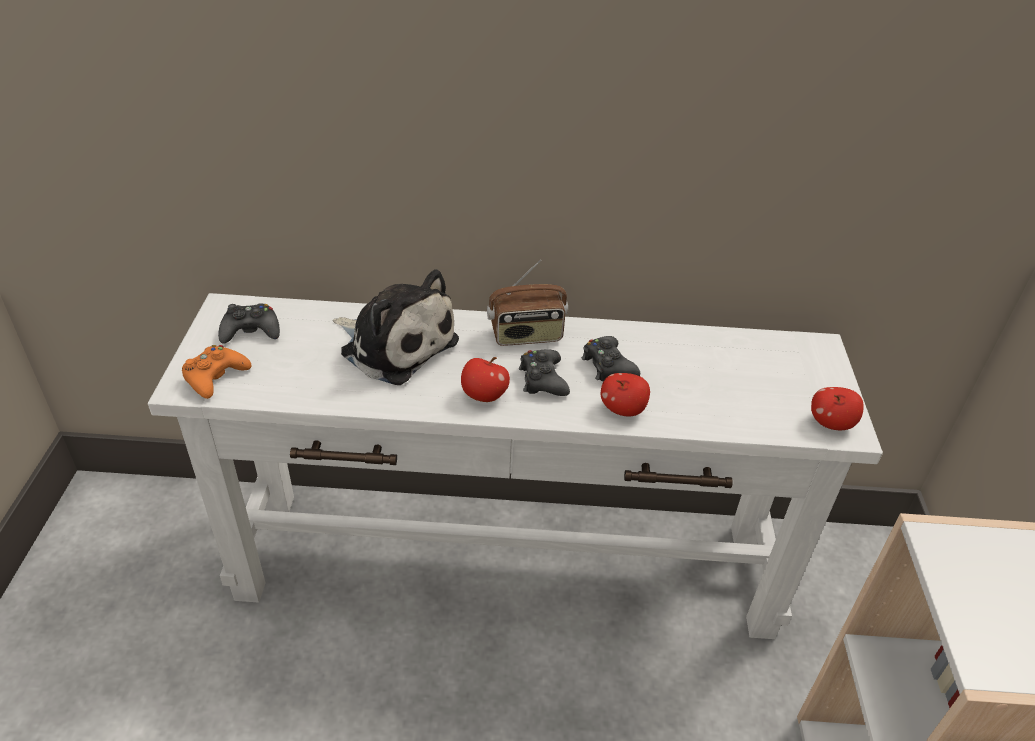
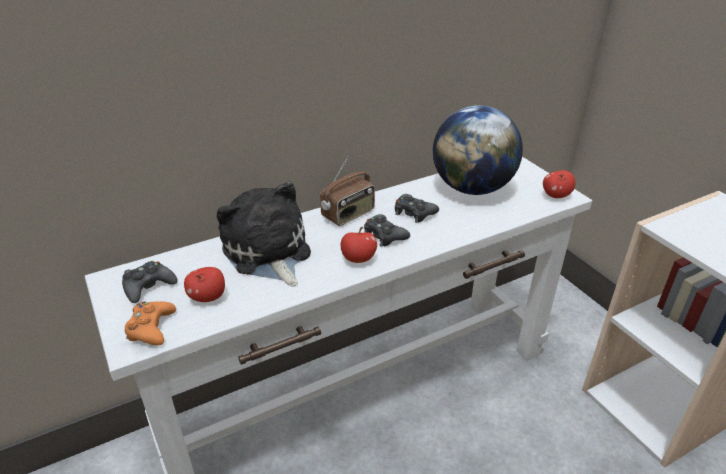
camera: 30 degrees left, 5 degrees down
plush toy [333,269,459,385] -> plush toy turned 120 degrees counterclockwise [217,182,311,287]
apple [601,373,650,416] -> apple moved to [184,267,225,302]
none -> globe [433,105,523,195]

